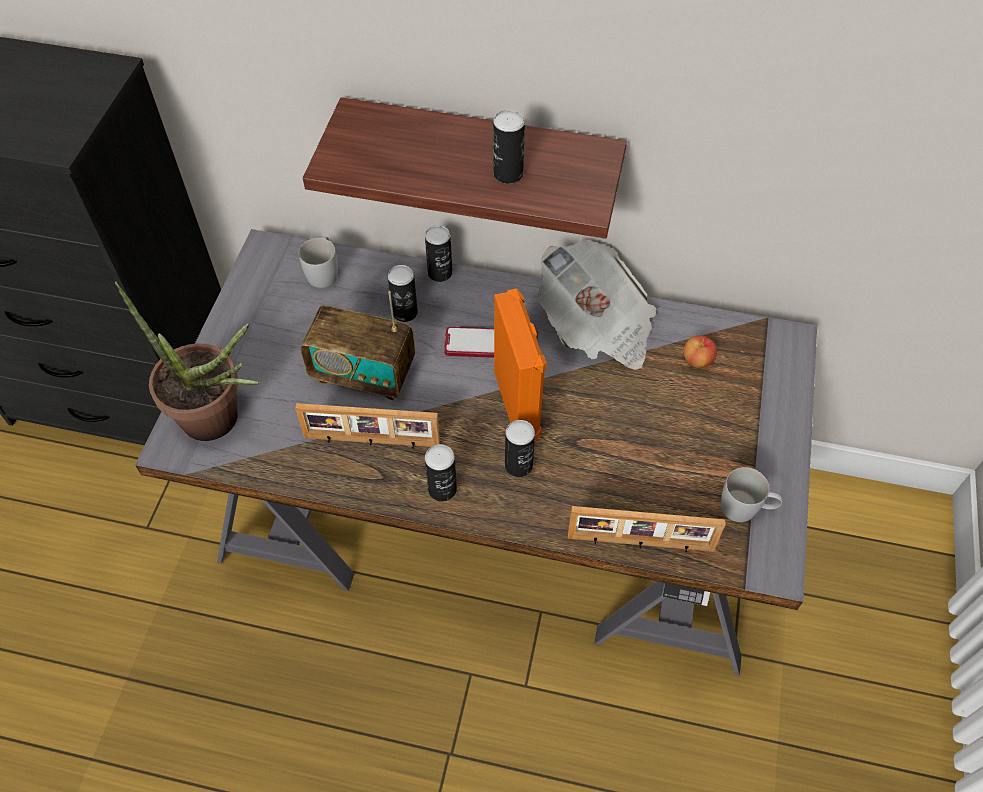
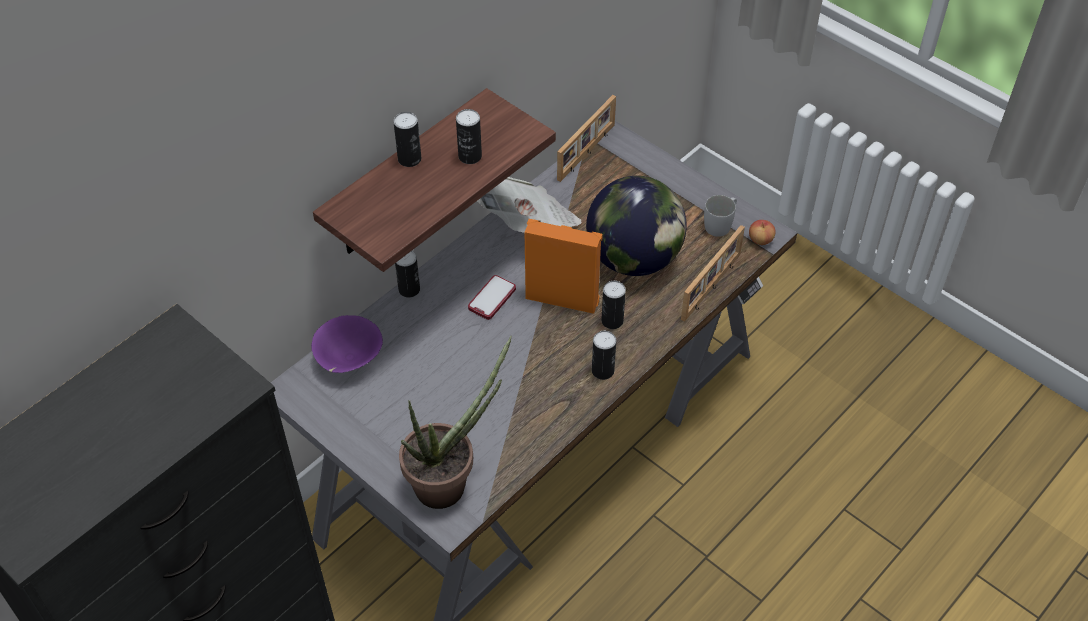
camera: 60 degrees left, 5 degrees down
picture frame [295,403,440,448] -> picture frame moved to [557,95,616,182]
white mug [299,236,338,288] -> purple bowl [311,315,383,373]
radio [301,291,415,401] -> none
can [388,265,418,322] -> can moved to [393,112,421,167]
apple [683,335,717,368] -> apple moved to [749,220,776,245]
none -> globe [586,176,687,276]

